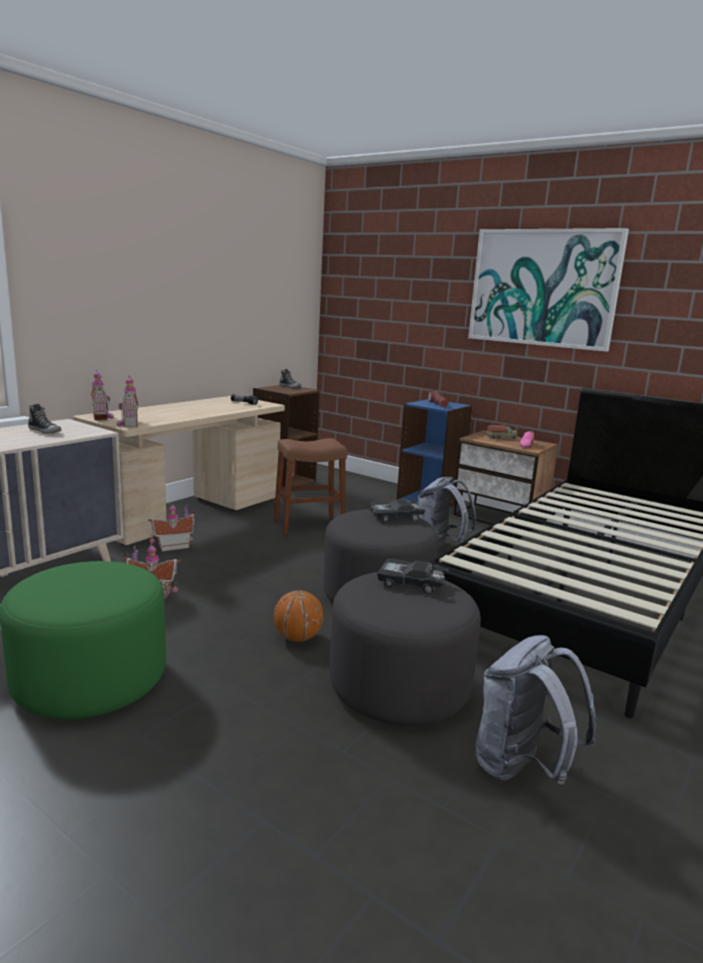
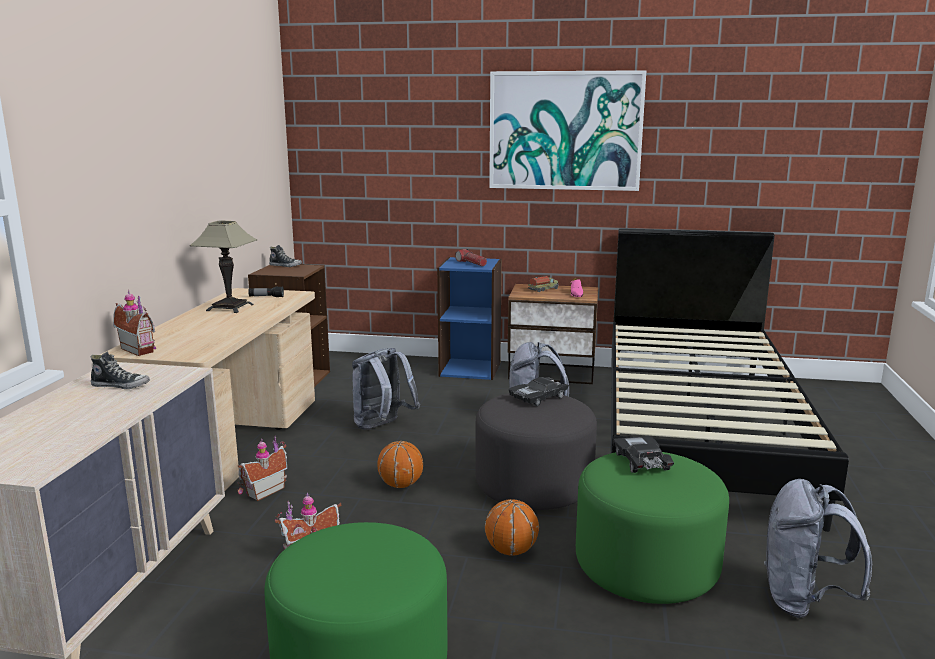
camera: 25 degrees left, 0 degrees up
toy house [117,375,139,427] -> none
brown stool [274,438,347,536] -> grey backpack [352,348,420,429]
grey ottoman [329,572,481,726] -> green ottoman [576,452,729,604]
black toy car [377,559,449,594] -> black toy car turned 90 degrees clockwise [614,436,674,473]
none -> table lamp [190,221,257,313]
none -> basketball [377,441,423,488]

